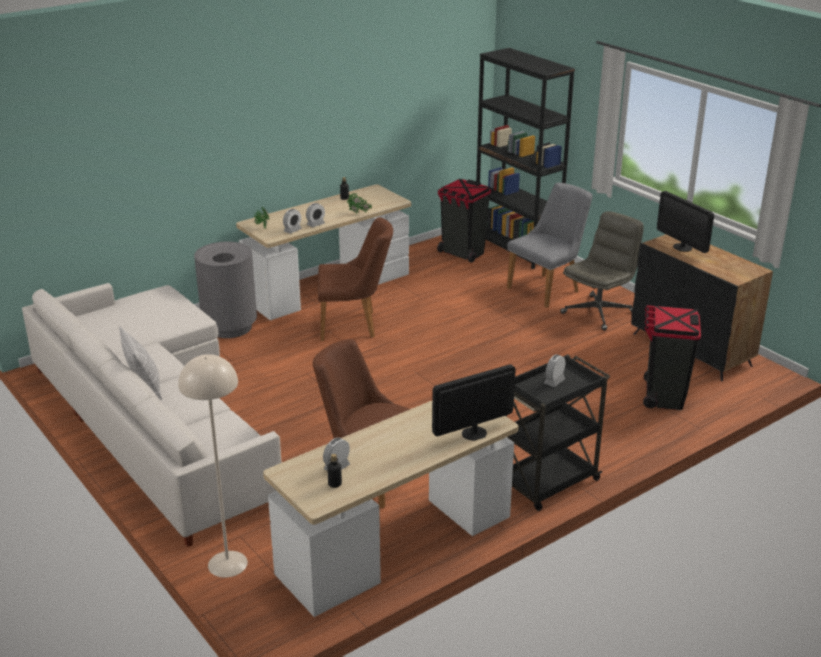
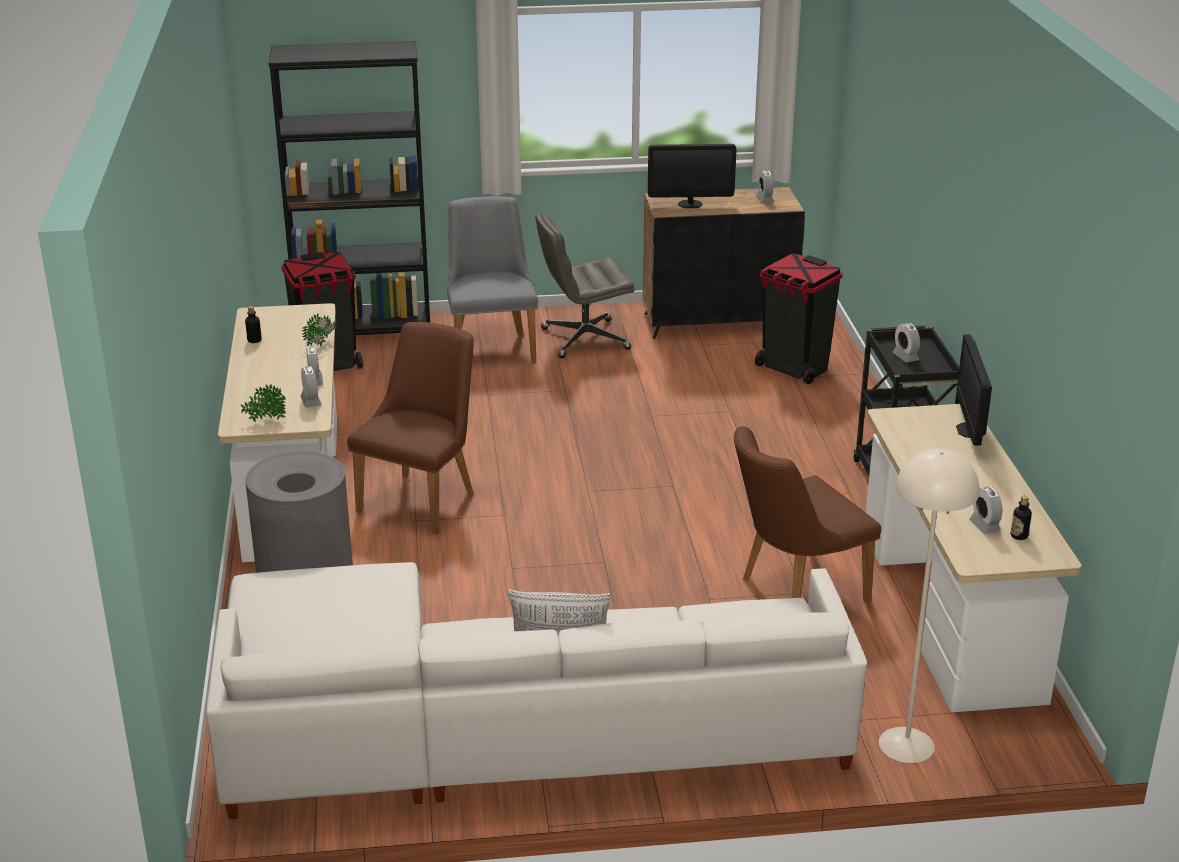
camera: 60 degrees left, 0 degrees up
grey office chair [560,211,644,331] -> grey office chair turned 90 degrees counterclockwise [535,213,635,358]
none -> alarm clock [756,170,774,203]

